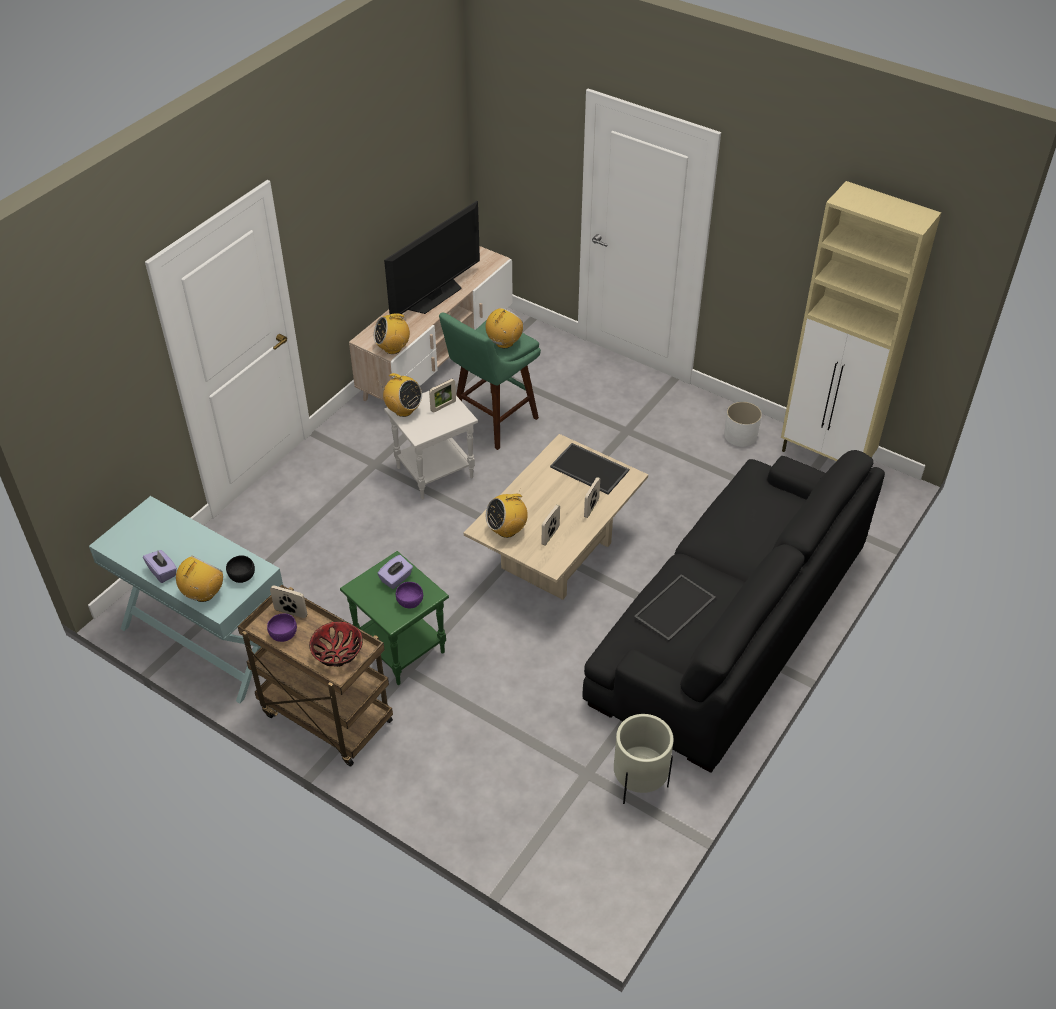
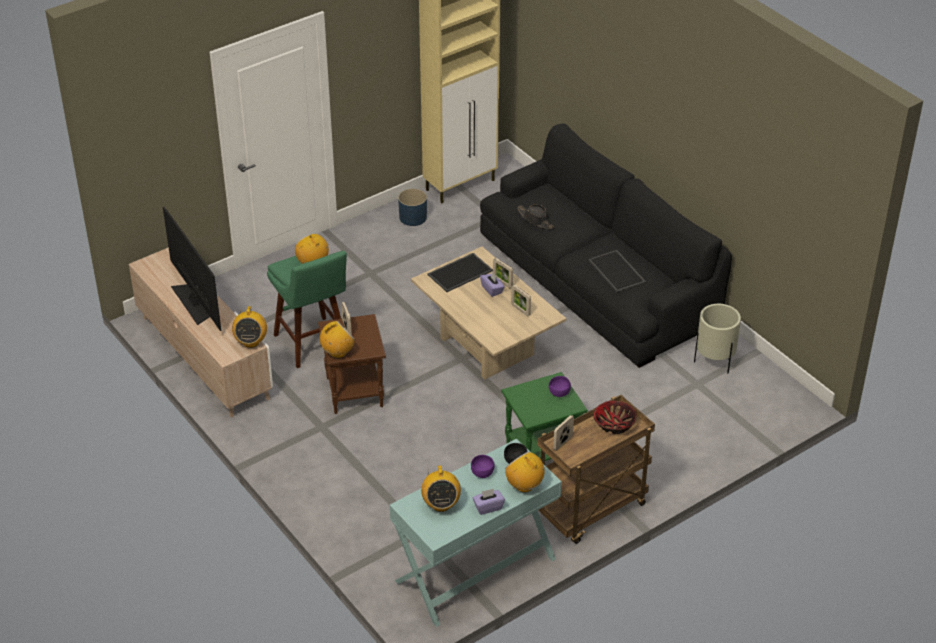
camera: 70 degrees left, 5 degrees down
purple bowl [267,613,297,642] -> purple bowl moved to [471,455,494,478]
purple tissue box [377,555,413,589] -> purple tissue box moved to [480,272,505,297]
white side table [384,391,478,499] -> brown side table [318,314,386,414]
radio [486,489,528,538] -> radio moved to [421,465,461,512]
white planter [724,402,762,447] -> blue planter [398,189,427,226]
none -> black hat [517,204,554,229]

